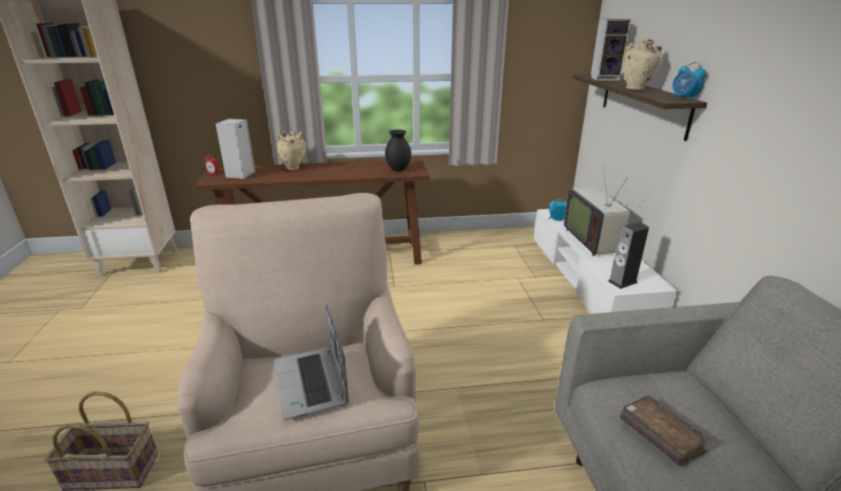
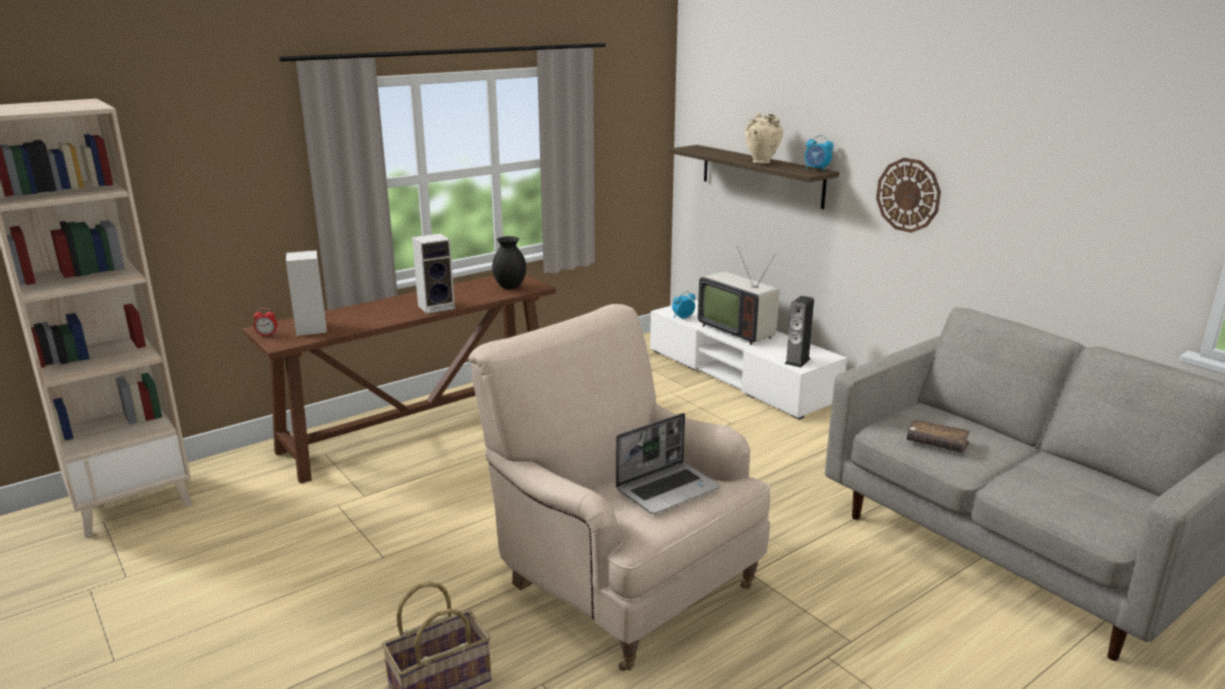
camera: 30 degrees left, 5 degrees down
laptop [274,304,349,420] -> laptop turned 75 degrees counterclockwise [616,413,720,514]
beige vase [275,131,307,170] -> none
speaker [591,19,631,81] -> speaker moved to [412,233,455,314]
none -> wall clock [876,158,941,233]

